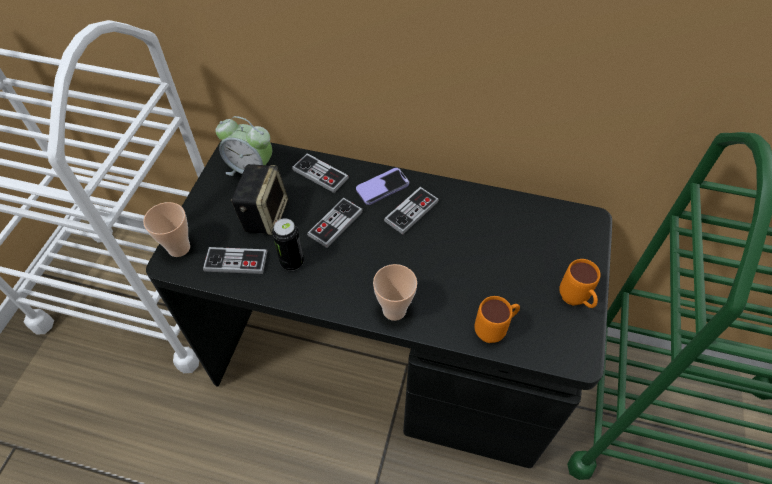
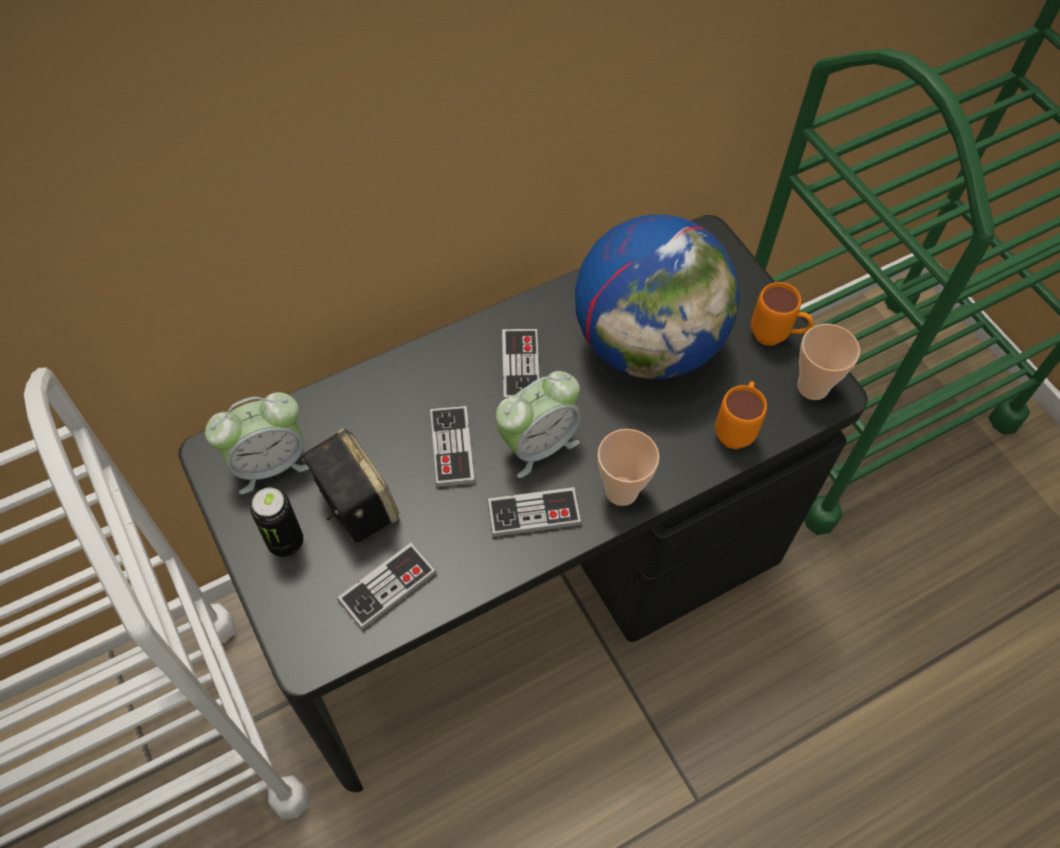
camera: 45 degrees left, 5 degrees up
cup [143,202,190,257] -> cup moved to [797,324,860,400]
can [272,218,304,271] -> can moved to [250,488,304,557]
game controller [292,153,349,193] -> game controller moved to [487,487,582,537]
phone [356,168,409,205] -> none
none -> alarm clock [496,371,581,478]
none -> globe [575,215,740,379]

